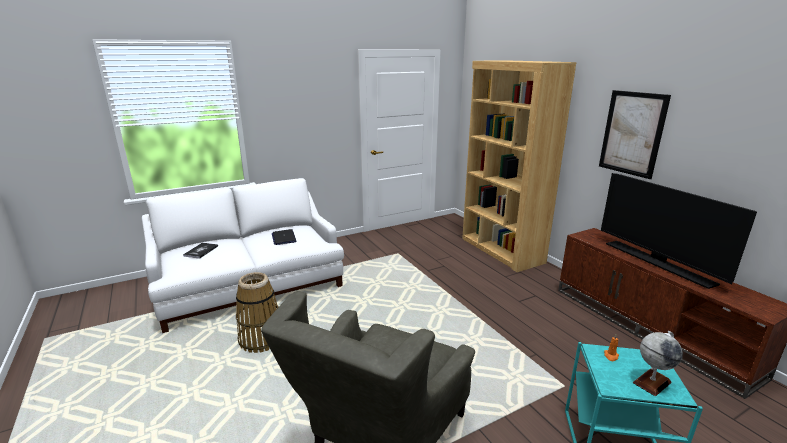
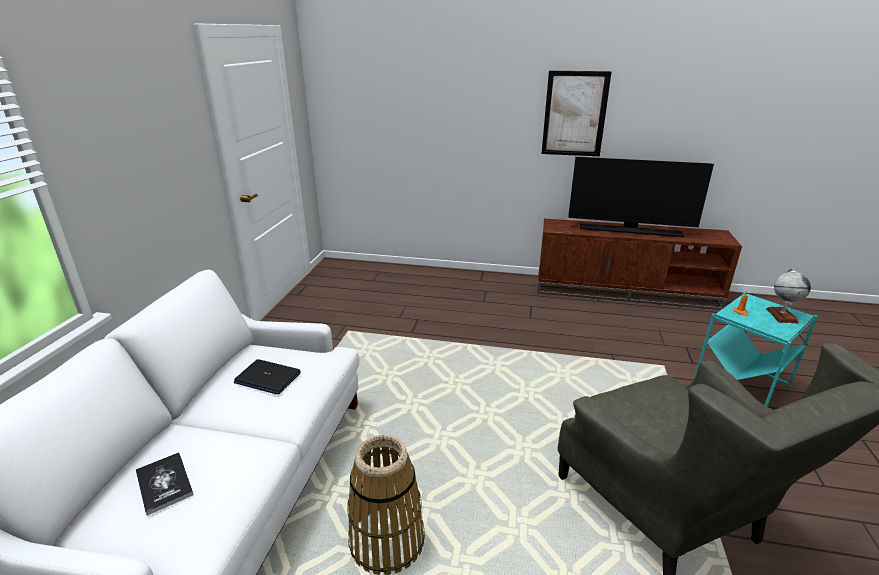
camera: 50 degrees left, 5 degrees up
brown bookcase [462,60,576,272] -> none

